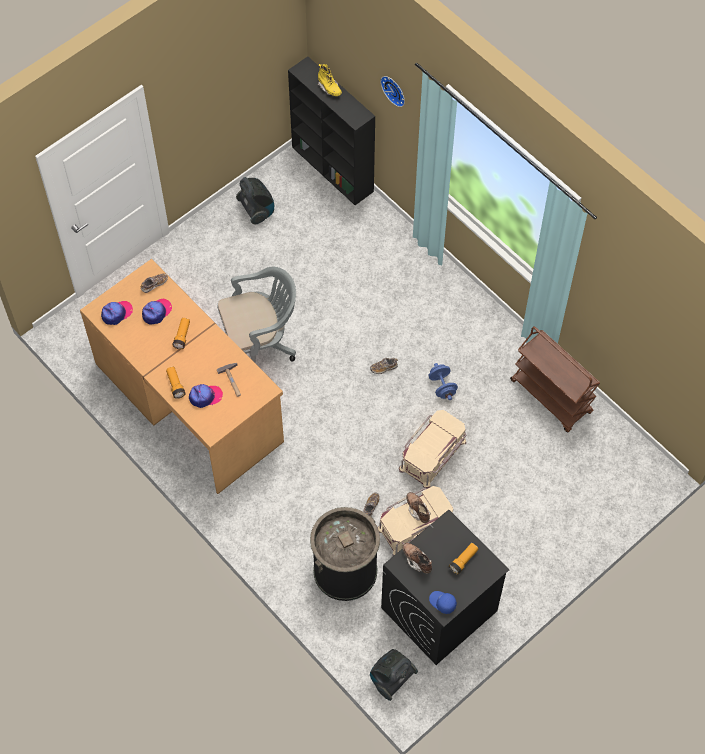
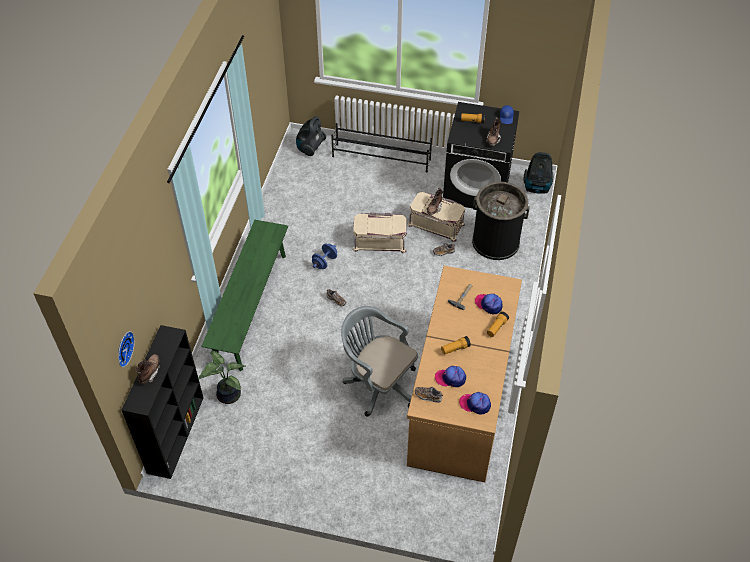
camera: 125 degrees left, 10 degrees down
vacuum cleaner [236,177,274,224] -> vacuum cleaner moved to [296,116,326,156]
yellow boot [318,64,342,96] -> brown boot [135,354,160,384]
wall clock [380,76,405,107] -> wall clock moved to [118,331,135,367]
brown cart [510,326,600,432] -> none
none -> potted plant [198,351,246,404]
none -> green bench [201,220,288,371]
none -> black shoe rack [331,123,432,173]

